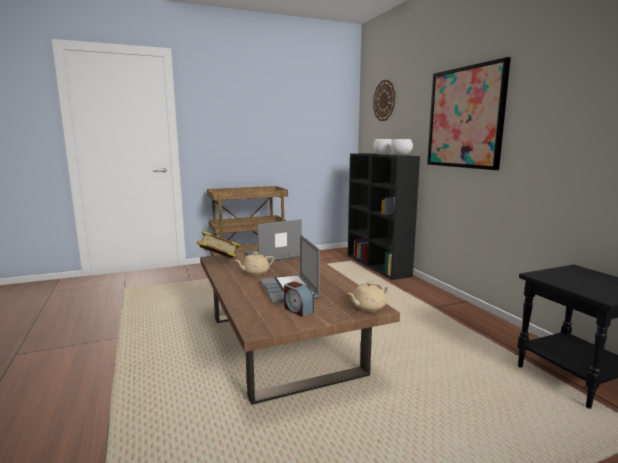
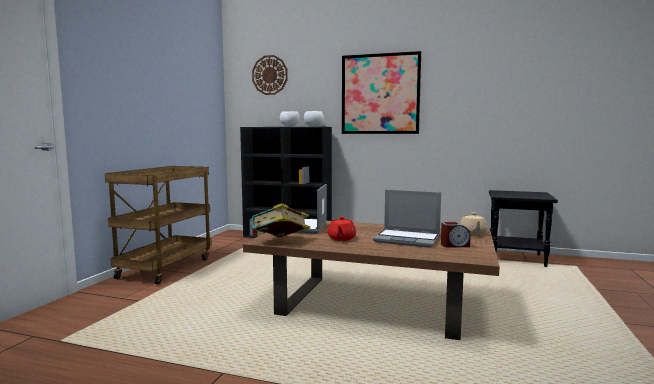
camera: 50 degrees left, 5 degrees down
beige teapot [234,252,274,275] -> red teapot [328,217,356,241]

